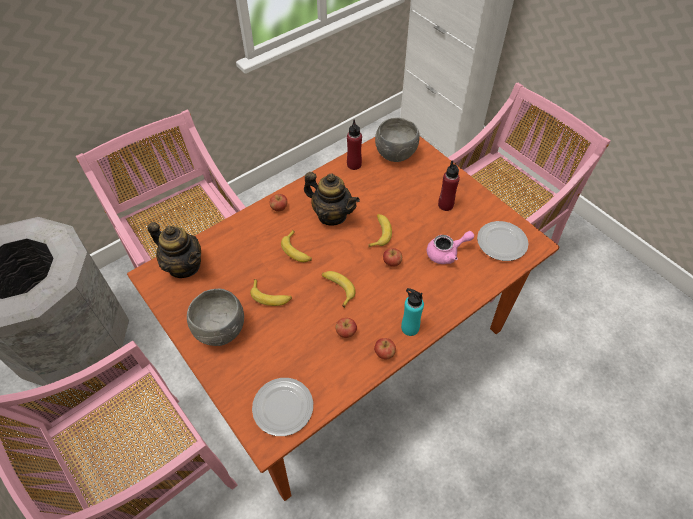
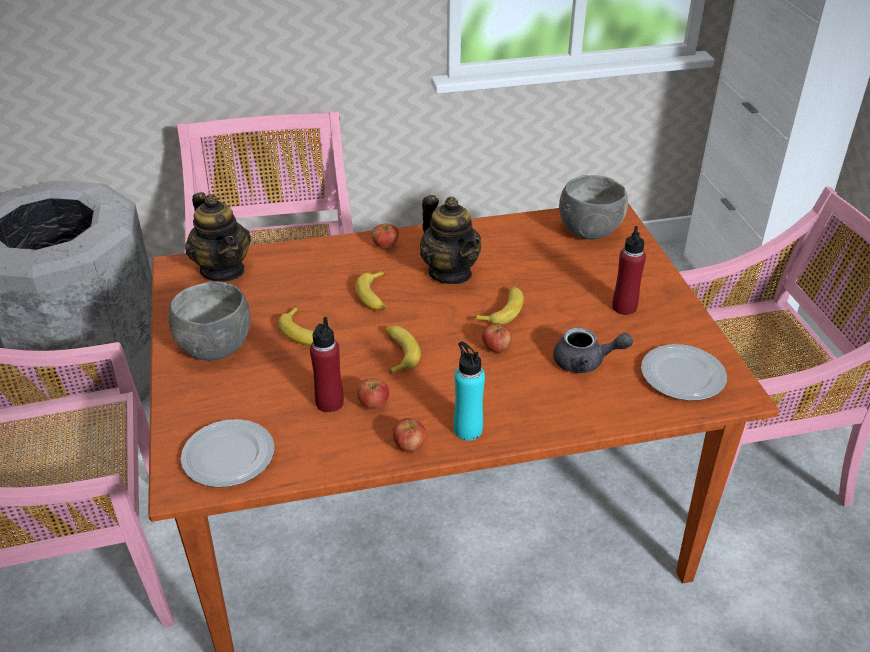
camera: 25 degrees right, 15 degrees down
red bottle [347,120,362,170] -> red bottle moved to [310,317,344,413]
pink teapot [427,231,474,264] -> grey teapot [553,328,633,373]

